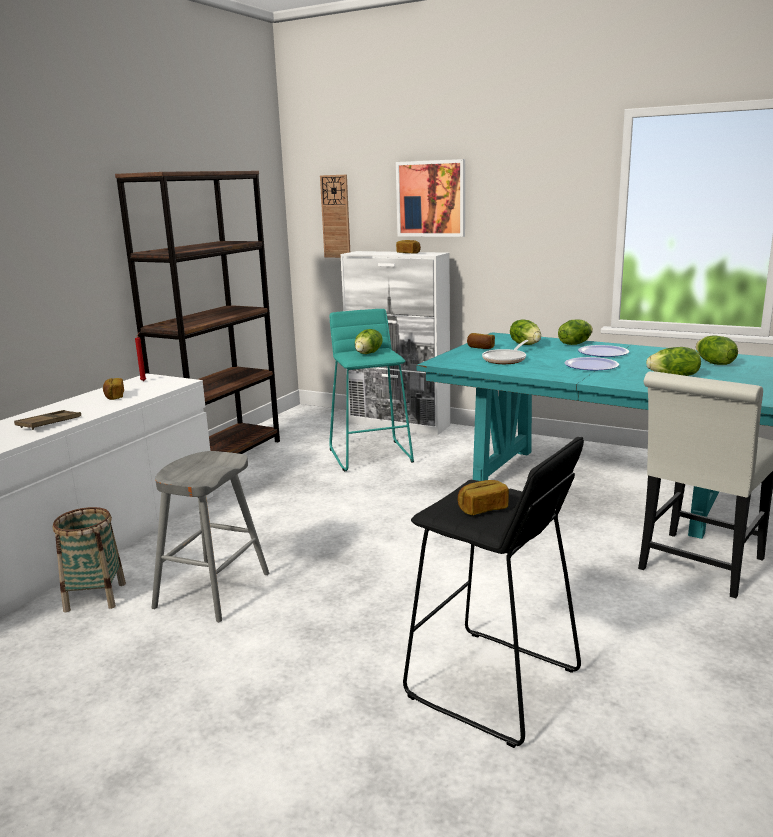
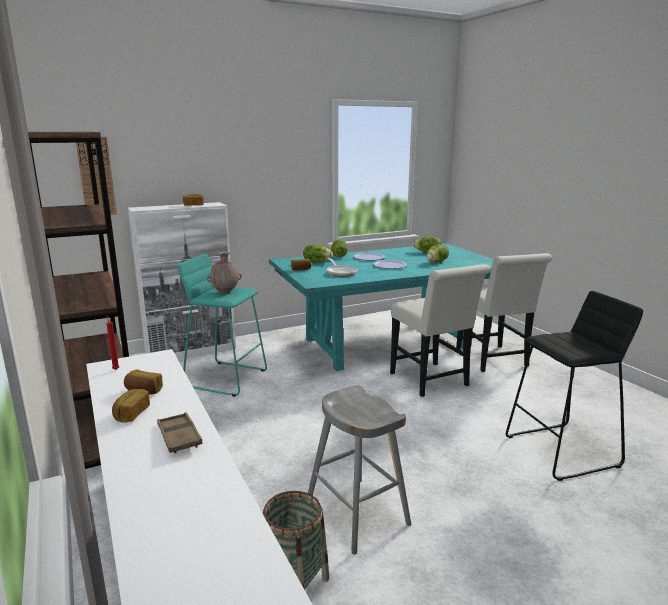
camera: 55 degrees left, 0 degrees up
lettuce [355,329,383,354] -> brown vase [207,252,242,294]
picture [396,159,465,237] -> none
bread [458,480,509,515] -> bread moved to [112,389,150,422]
none -> white chair [390,264,491,397]

